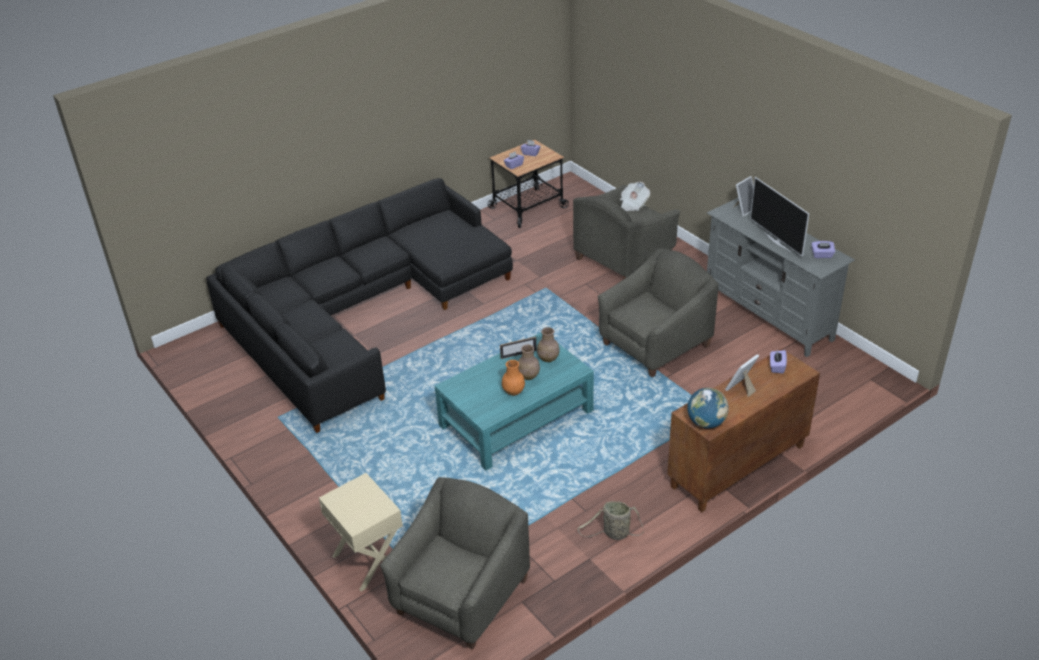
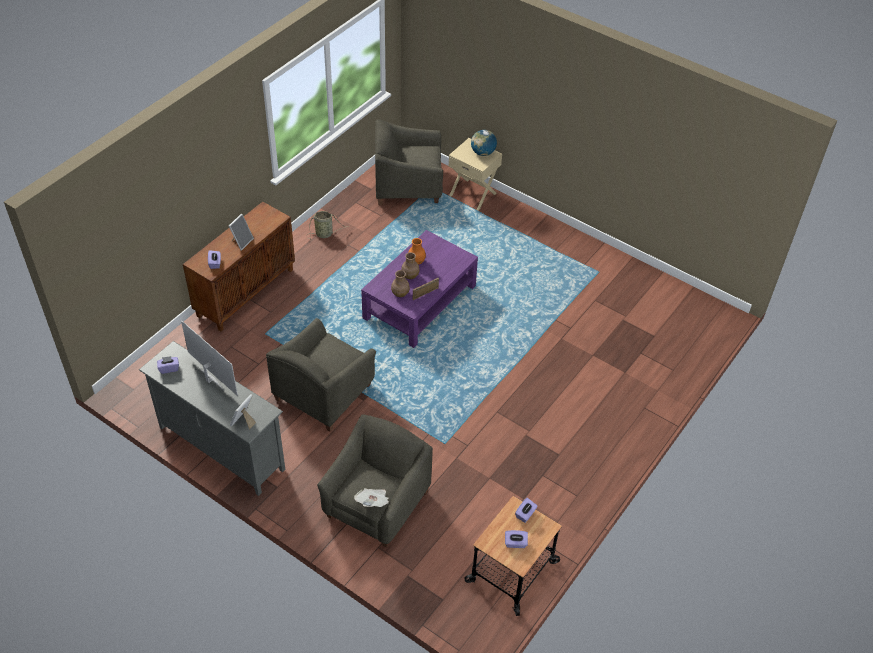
camera: 160 degrees right, 10 degrees up
black sofa [206,178,513,433] -> none
grey armchair [380,477,530,650] -> grey armchair turned 75 degrees clockwise [375,119,443,205]
turquoise coffee table [435,333,594,470] -> purple coffee table [361,230,478,348]
globe [687,388,729,429] -> globe moved to [471,130,497,156]

